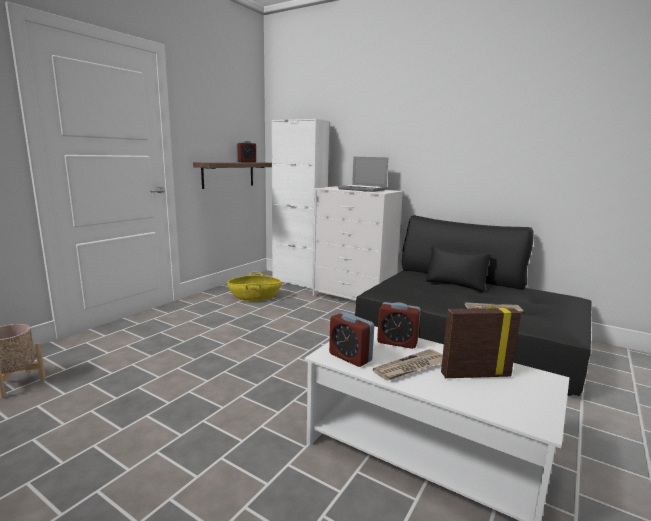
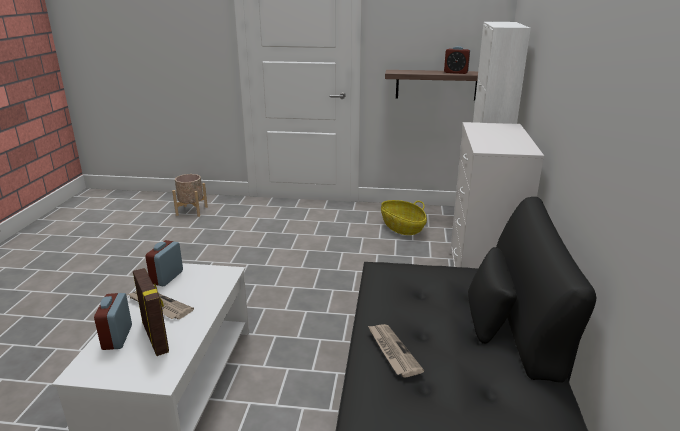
camera: 65 degrees right, 10 degrees up
laptop [338,157,388,192] -> none
alarm clock [377,302,421,349] -> alarm clock moved to [94,293,132,350]

